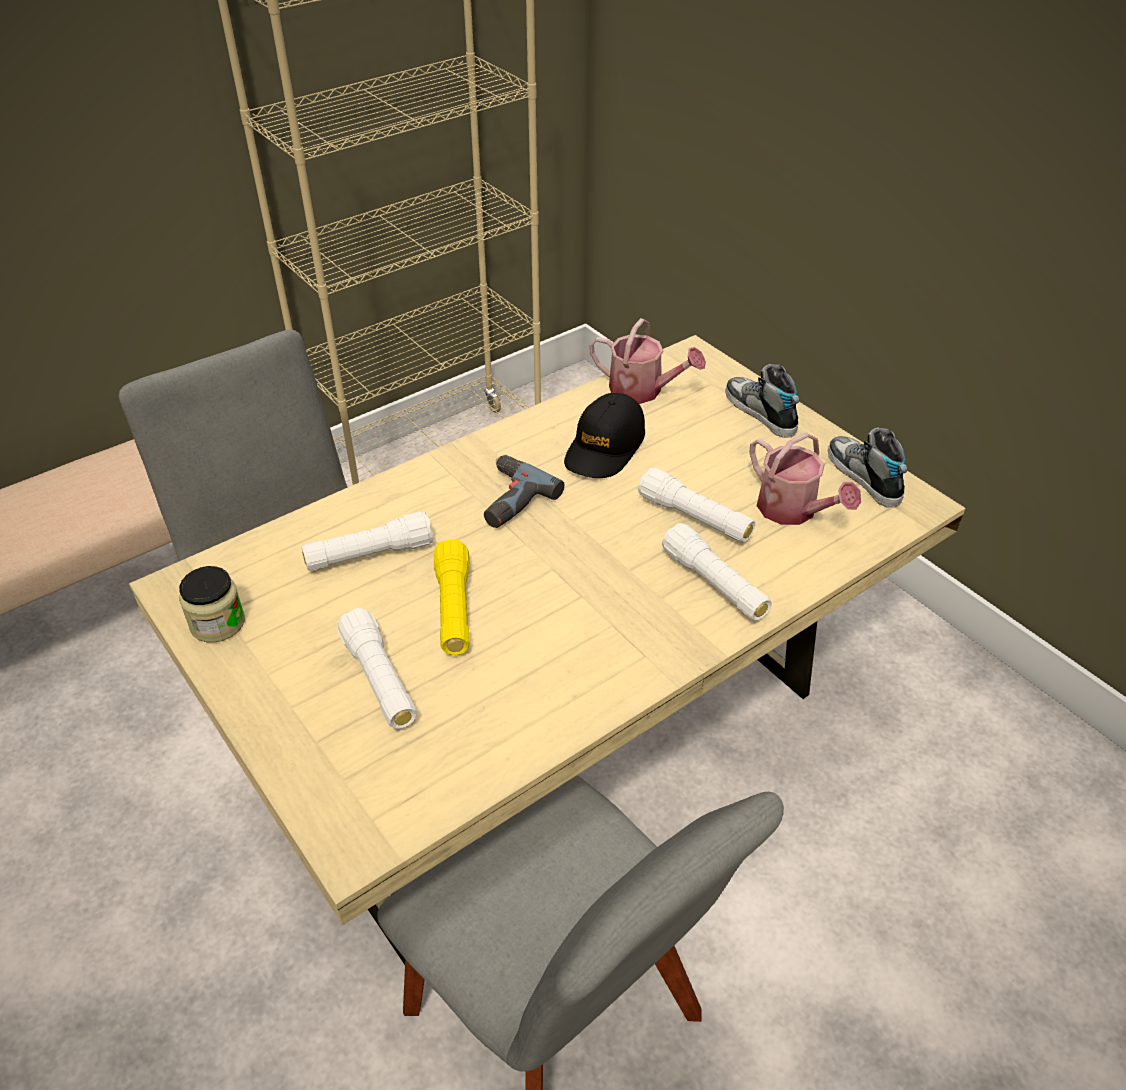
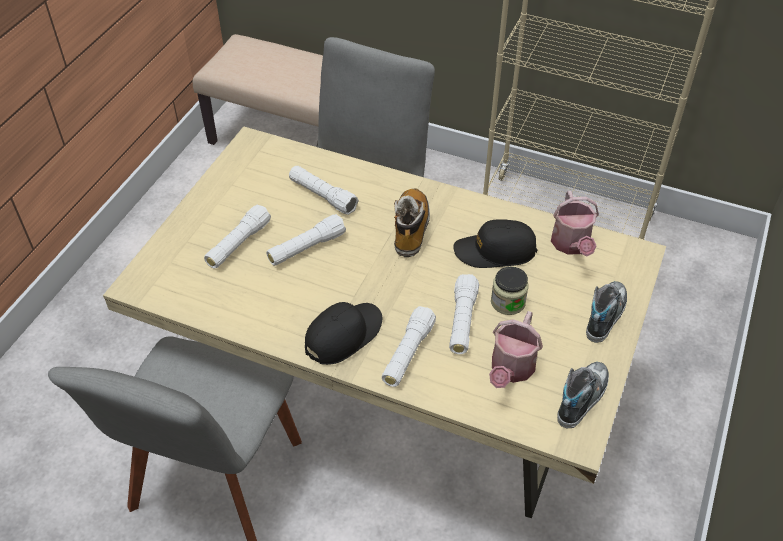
camera: 60 degrees right, 5 degrees up
jar [179,566,245,643] -> jar moved to [491,267,529,315]
yellow flashlight [433,539,470,655] -> white flashlight [266,214,346,266]
power drill [484,455,565,528] -> boot [394,189,430,257]
none -> black cap [305,302,382,365]

